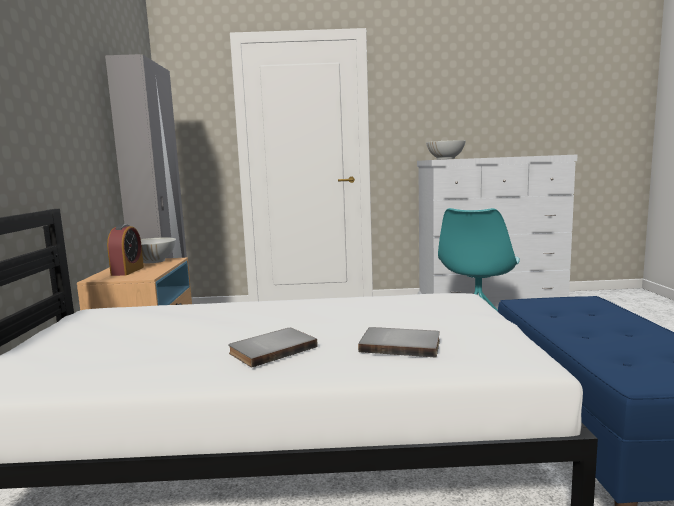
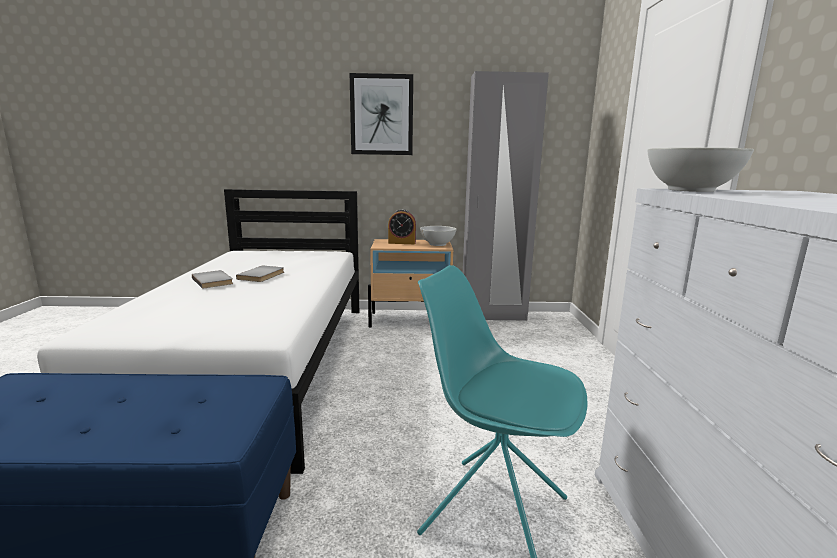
camera: 90 degrees right, 5 degrees up
grey book [358,327,440,357] -> grey book moved to [236,265,284,282]
none -> picture [350,73,413,155]

